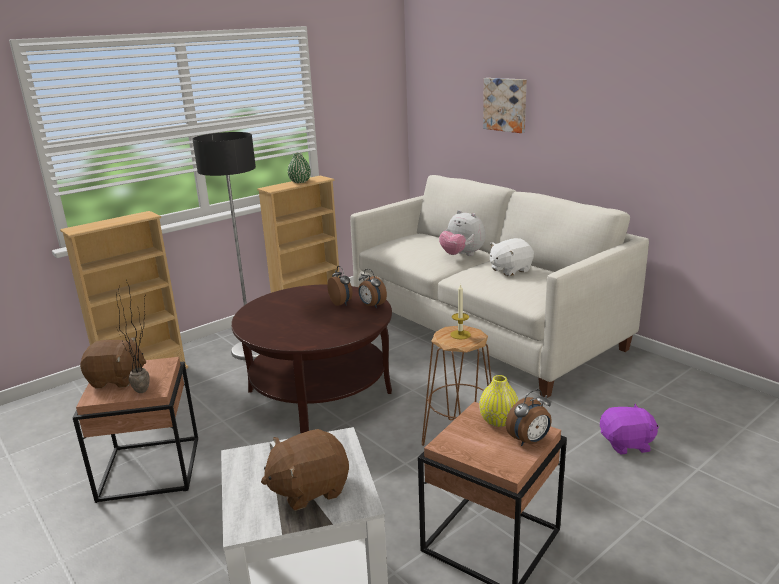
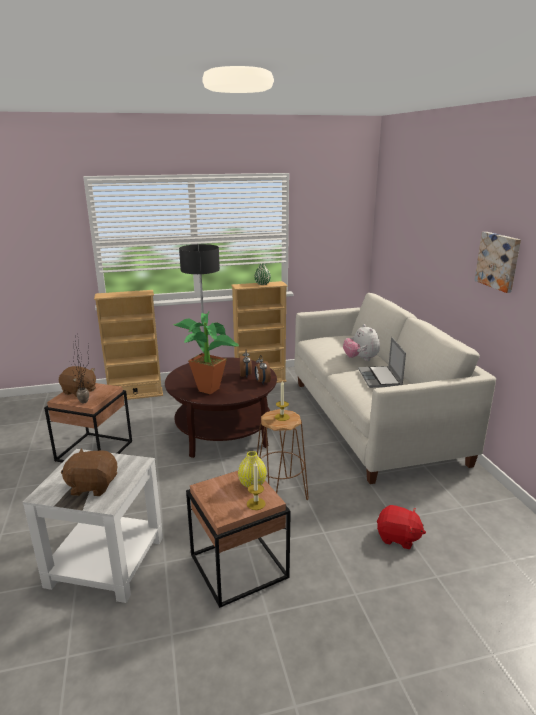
camera: 25 degrees right, 0 degrees up
picture [483,78,527,133] -> picture moved to [474,232,521,293]
white plush toy [490,238,534,276] -> laptop [358,337,406,388]
alarm clock [506,389,551,446] -> candle [247,461,266,510]
purple plush toy [600,403,659,455] -> red plush toy [377,505,426,549]
none -> potted plant [173,312,239,395]

